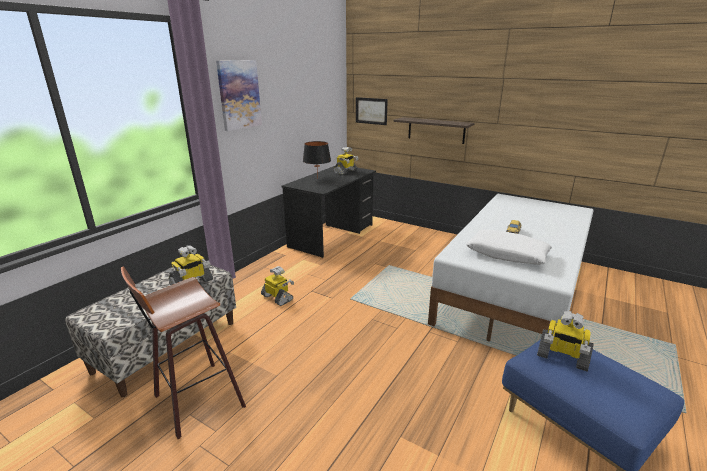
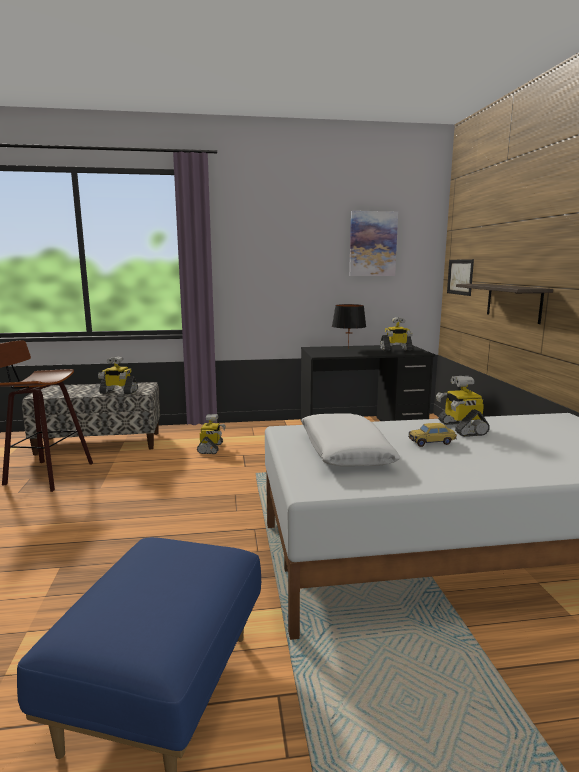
camera: 50 degrees right, 10 degrees down
picture [216,60,262,131] -> picture moved to [349,211,398,276]
toy robot [537,311,594,372] -> toy robot moved to [436,376,490,437]

